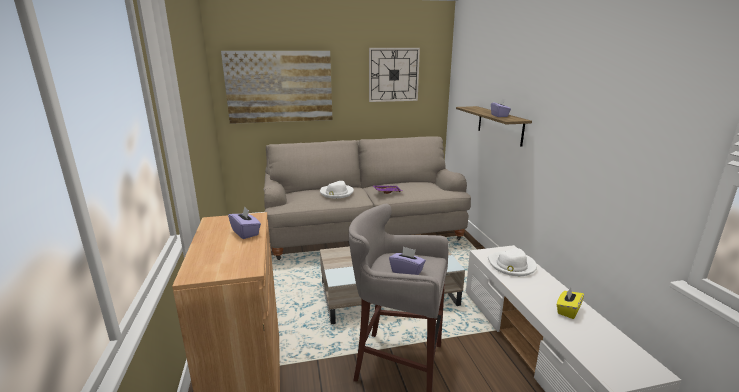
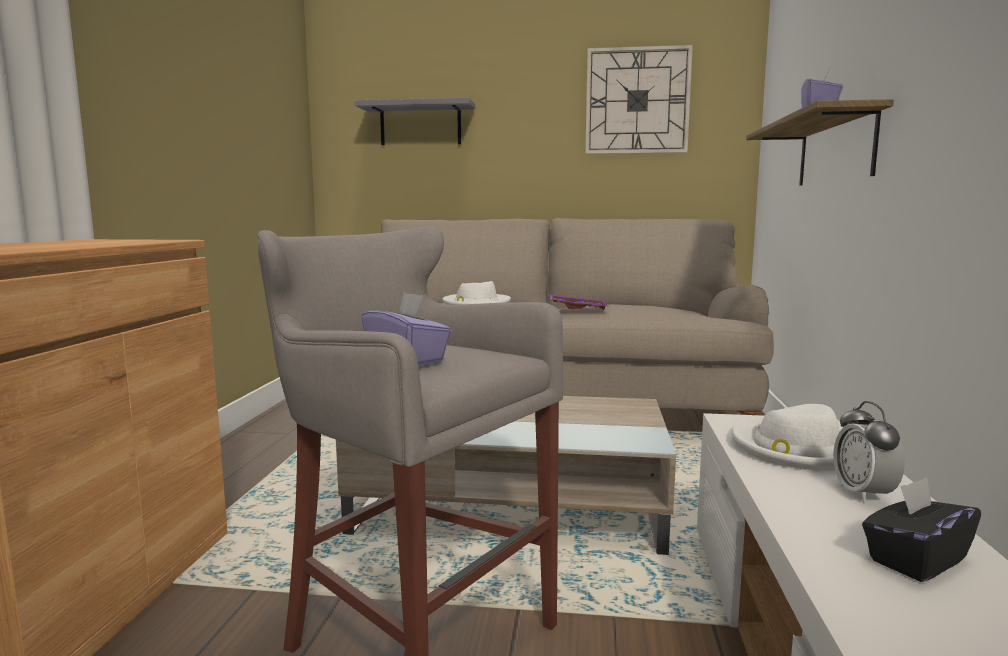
camera: 20 degrees right, 10 degrees down
picture [221,51,332,124] -> grey shelf [355,98,475,145]
purple tissue box [228,206,261,239] -> none
yellow tissue box [557,287,584,319] -> black tissue box [862,477,981,582]
none -> alarm clock [833,401,905,503]

